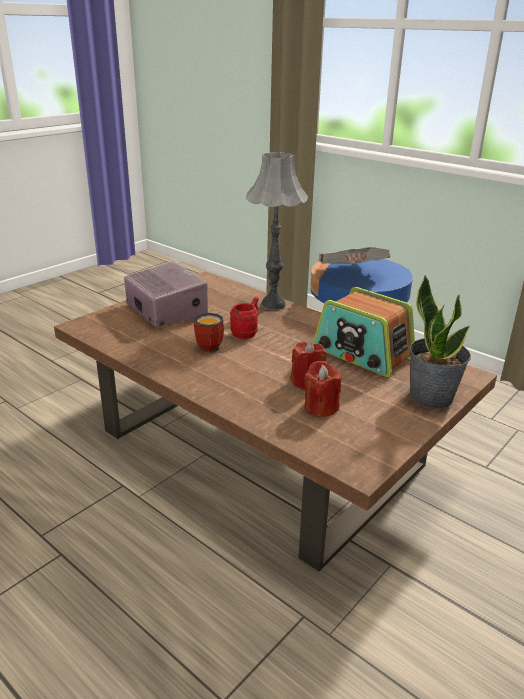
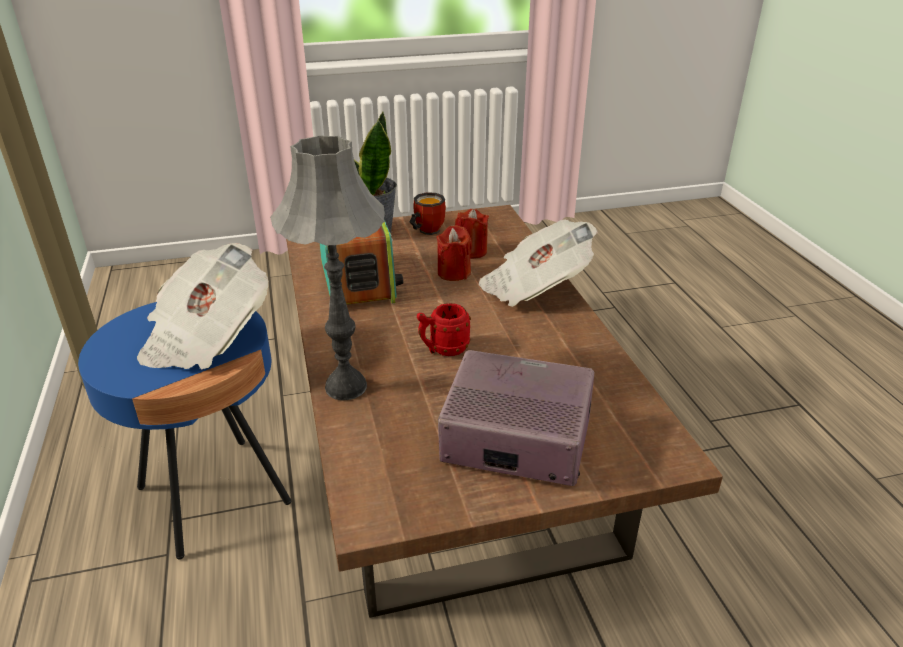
camera: 145 degrees left, 5 degrees up
radio [124,262,208,327] -> radio turned 105 degrees clockwise [438,350,594,486]
mug [194,313,224,353] -> mug moved to [410,192,446,235]
none -> newspaper [479,219,598,307]

